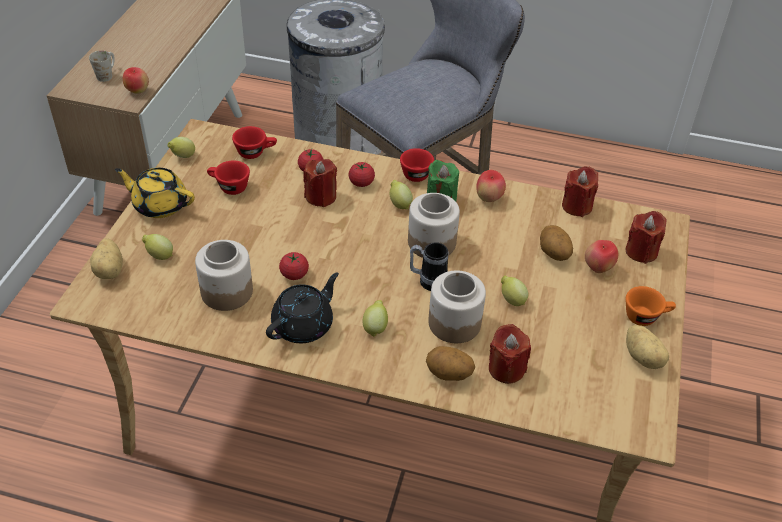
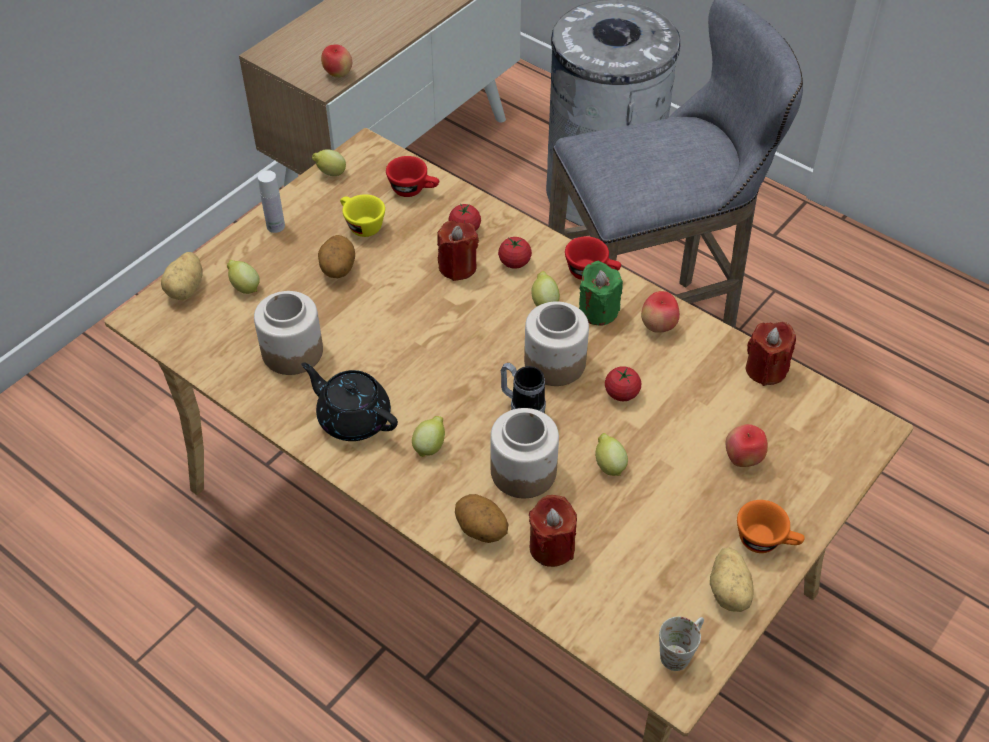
camera: 25 degrees right, 5 degrees up
white mug [89,50,115,82] -> white mug moved to [659,617,704,671]
yellow teapot [115,168,195,218] -> white bottle [258,170,285,233]
red cup [207,161,250,195] -> yellow cup [340,194,385,237]
black teapot [266,272,339,343] -> black teapot turned 120 degrees counterclockwise [301,362,398,441]
tomato [279,252,309,280] -> tomato moved to [605,366,641,401]
potato [540,225,573,261] -> potato moved to [318,235,355,278]
red candle [626,211,667,264] -> none

